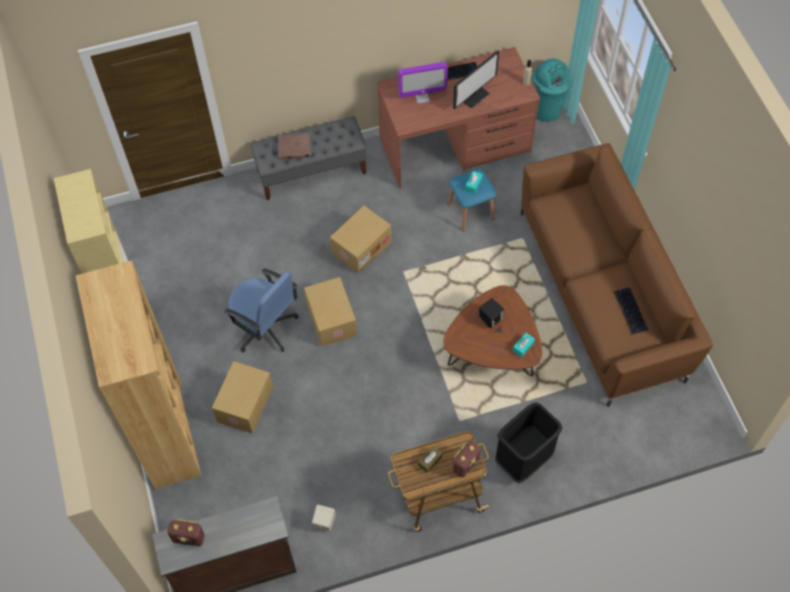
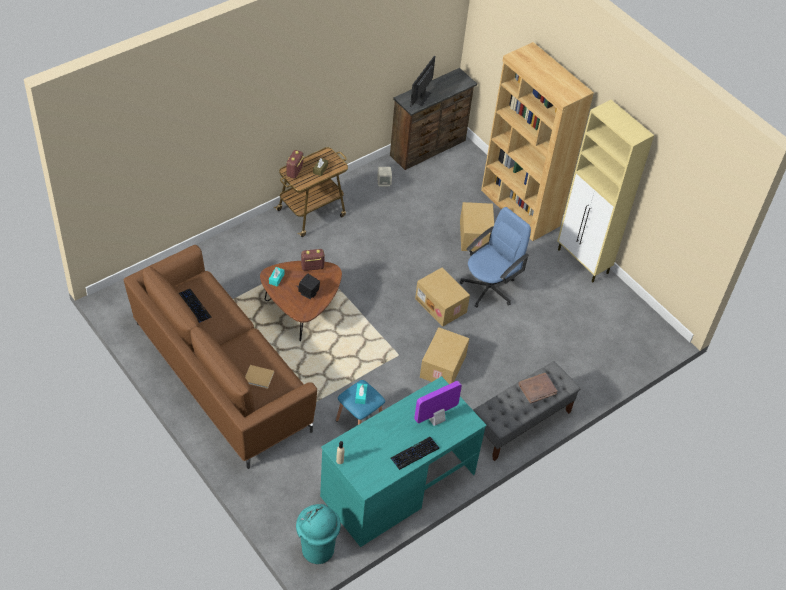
camera: 155 degrees right, 10 degrees down
radio [167,519,205,546] -> radio moved to [301,249,325,271]
blue office chair [224,269,298,352] -> blue office chair turned 120 degrees clockwise [460,207,531,307]
brown desk [376,47,540,188] -> turquoise desk [320,376,487,547]
monitor [453,51,499,109] -> monitor moved to [410,56,436,107]
black trash can [495,402,562,483] -> none
none -> beige book [245,365,274,389]

